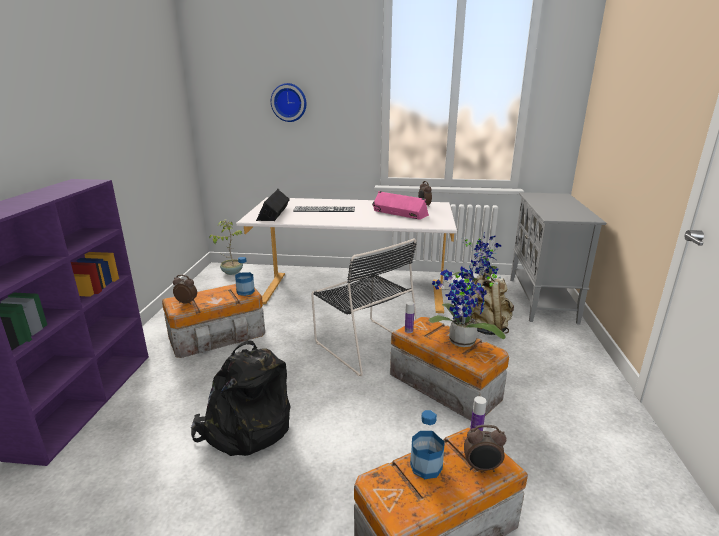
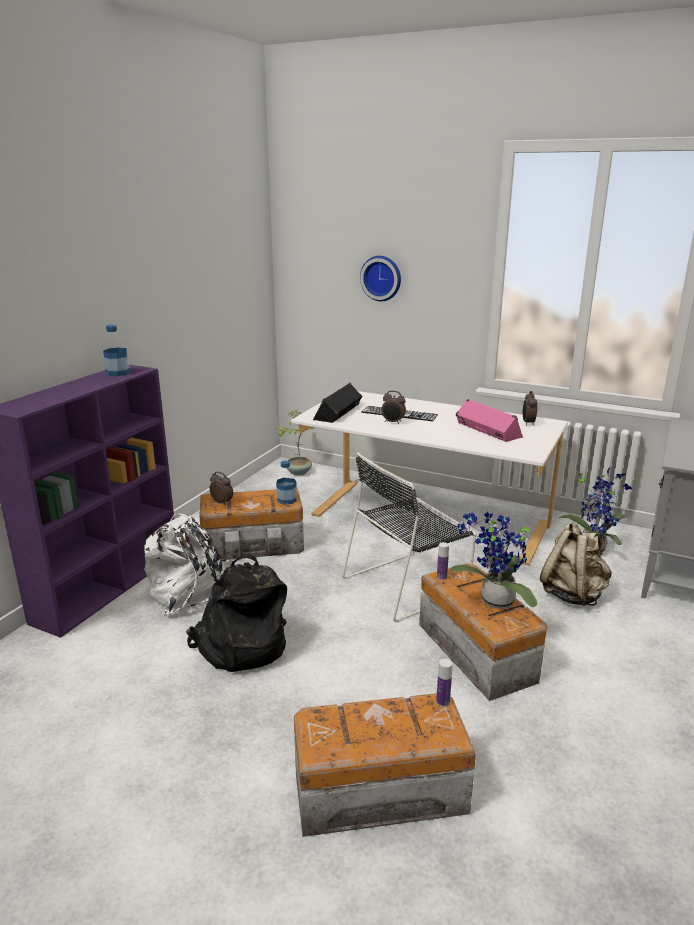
camera: 20 degrees right, 0 degrees up
black chair [311,238,417,376] -> black chair turned 75 degrees clockwise [342,453,476,622]
bottle [410,410,445,479] -> bottle moved to [103,325,131,376]
alarm clock [464,425,507,472] -> alarm clock moved to [381,391,406,424]
none -> white backpack [144,513,235,616]

